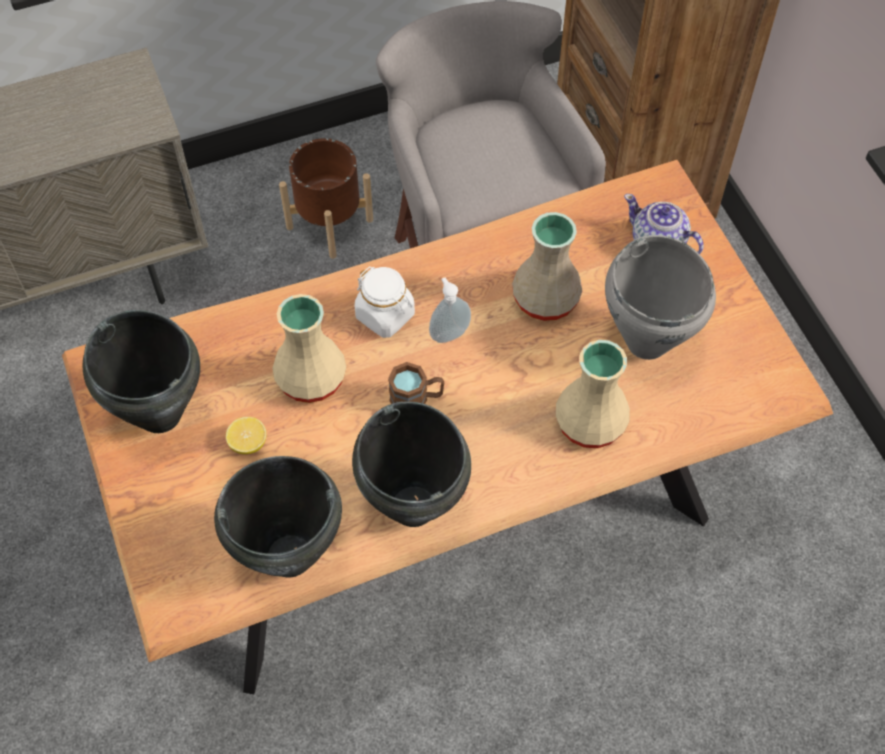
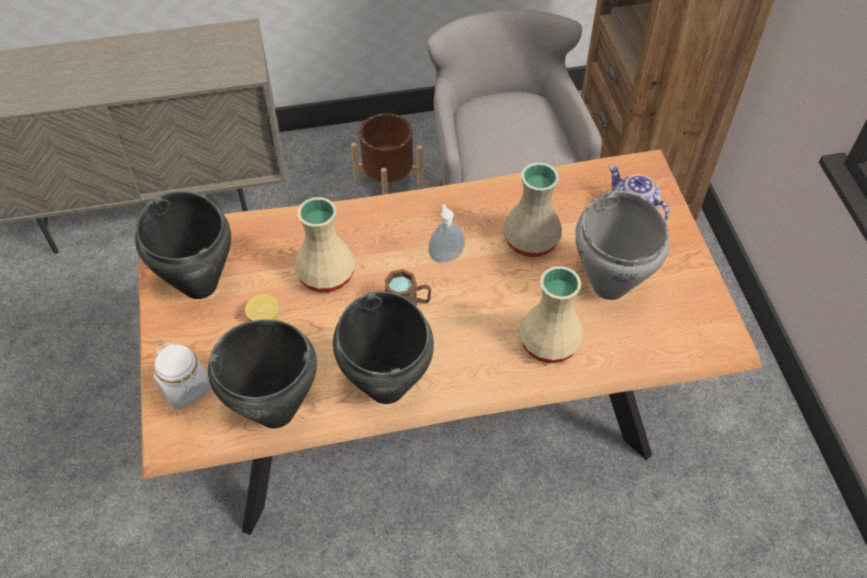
camera: 10 degrees right, 5 degrees down
white jar [355,267,415,338] -> white jar moved to [154,343,211,409]

